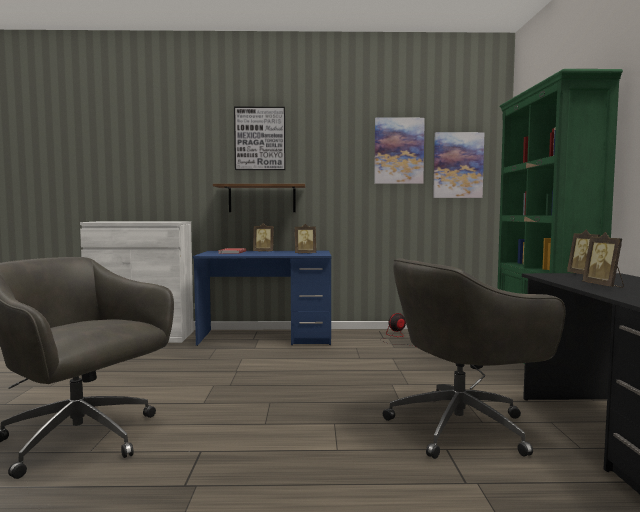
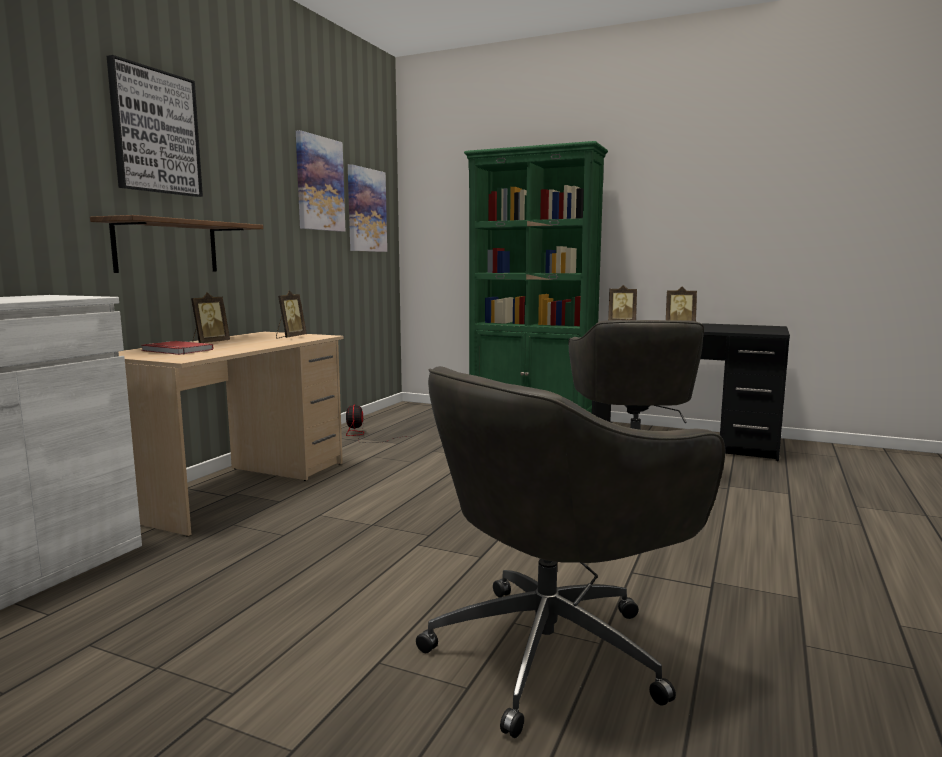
camera: 65 degrees left, 5 degrees up
blue desk [193,251,331,346] -> beige desk [119,332,344,536]

